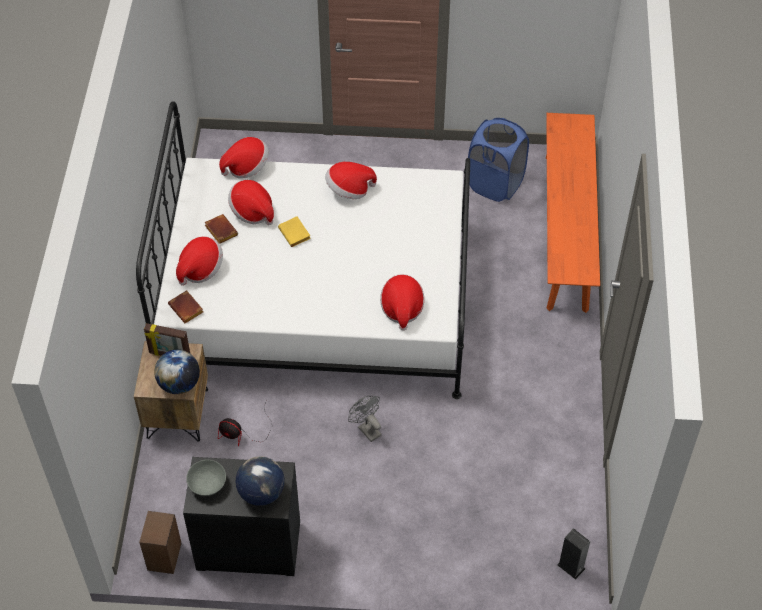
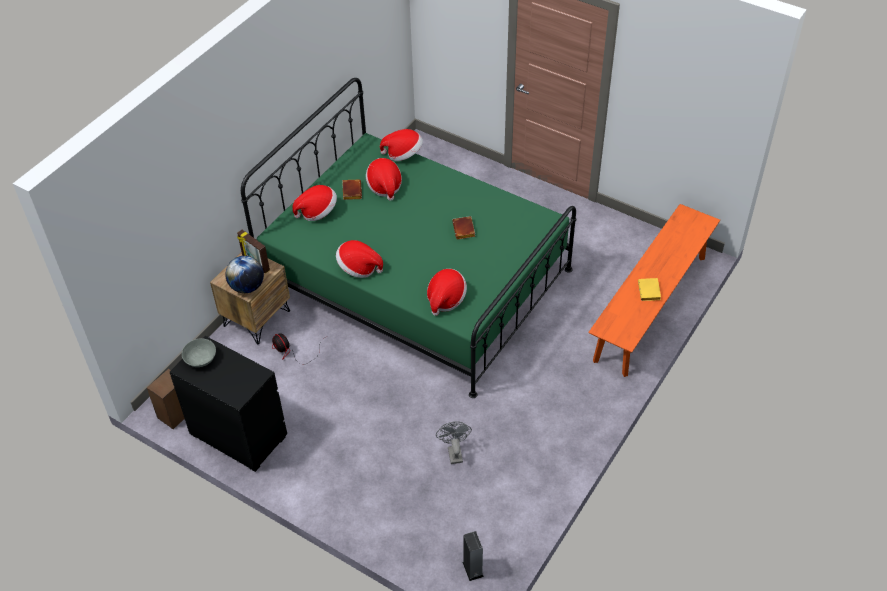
camera: 30 degrees right, 5 degrees down
white bed [136,101,470,399] -> green bed [241,78,576,398]
brown book [168,290,203,323] -> brown book moved to [452,216,475,239]
globe [236,456,285,506] -> none
yellow book [278,216,311,247] -> yellow book moved to [638,278,661,301]
hat [325,162,377,199] -> hat moved to [336,240,383,278]
grey fan [348,395,382,442] -> grey fan moved to [436,421,472,464]
blue laundry basket [468,118,529,202] -> none

